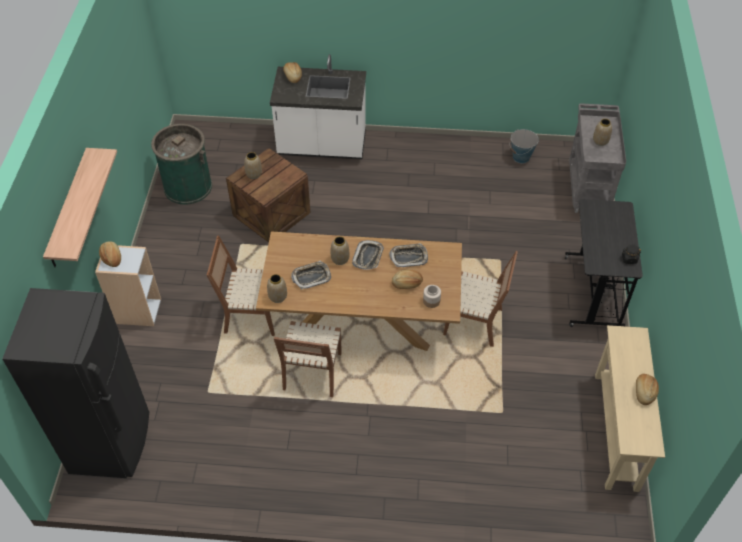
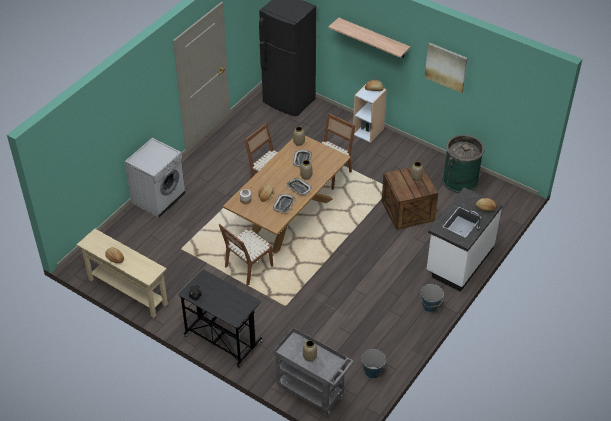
camera: 120 degrees right, 5 degrees down
none -> white washing machine [125,138,185,218]
none -> bucket [420,284,444,312]
none -> picture [425,43,467,93]

